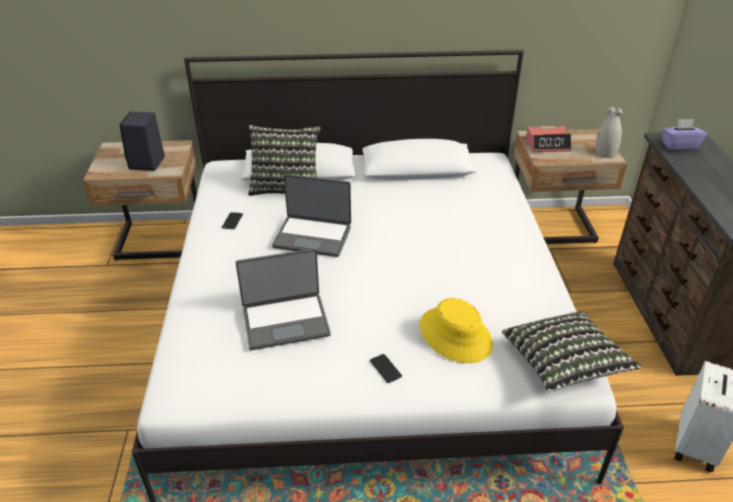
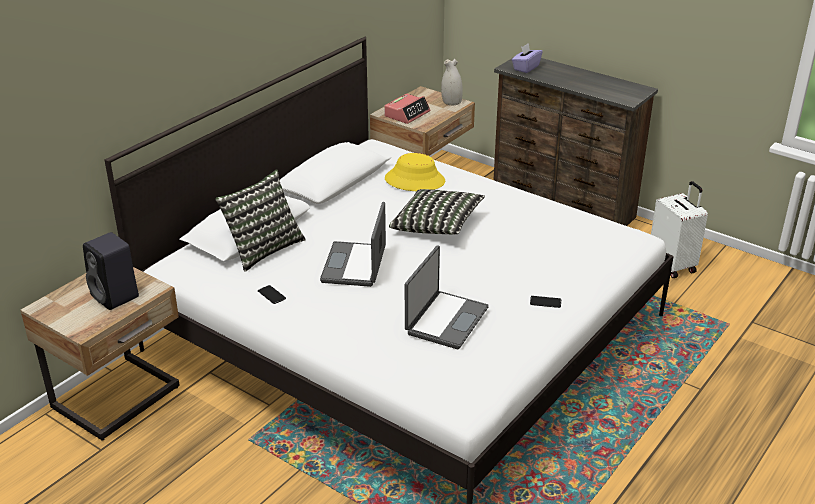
camera: 50 degrees left, 5 degrees down
laptop [272,174,351,257] -> laptop turned 135 degrees clockwise [320,202,386,287]
yellow hat [420,298,493,363] -> yellow hat moved to [385,153,445,191]
pillow [502,311,642,392] -> pillow moved to [389,189,485,234]

